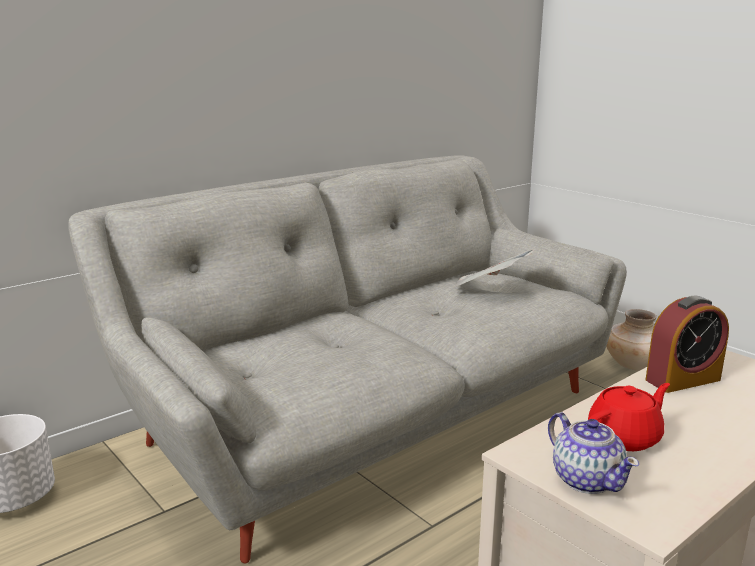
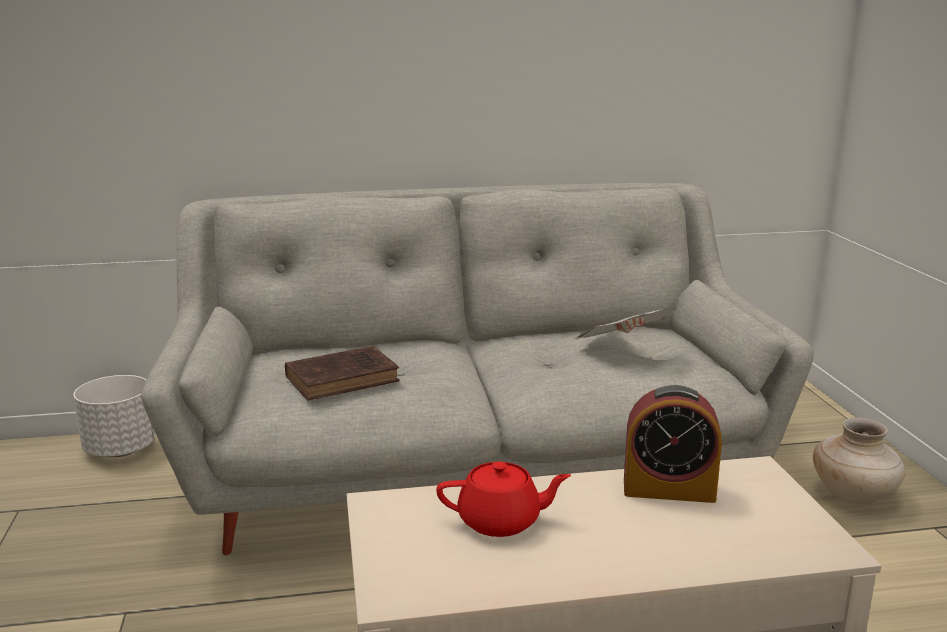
camera: 30 degrees right, 0 degrees up
teapot [548,412,639,494] -> none
none -> brown book [285,346,399,401]

